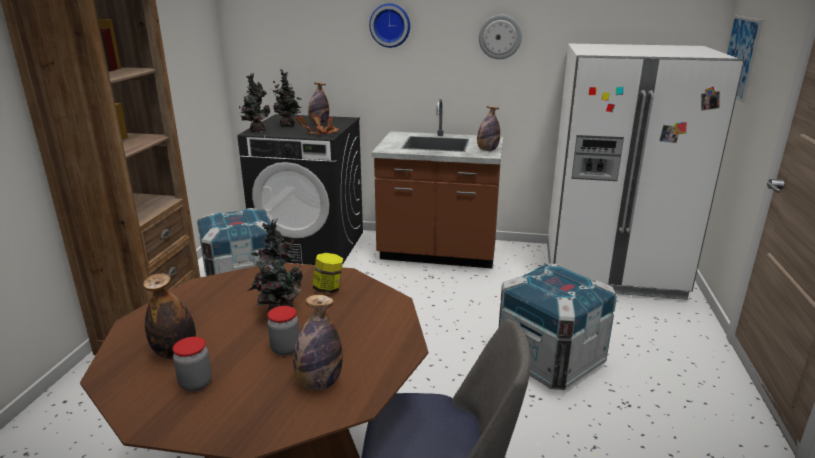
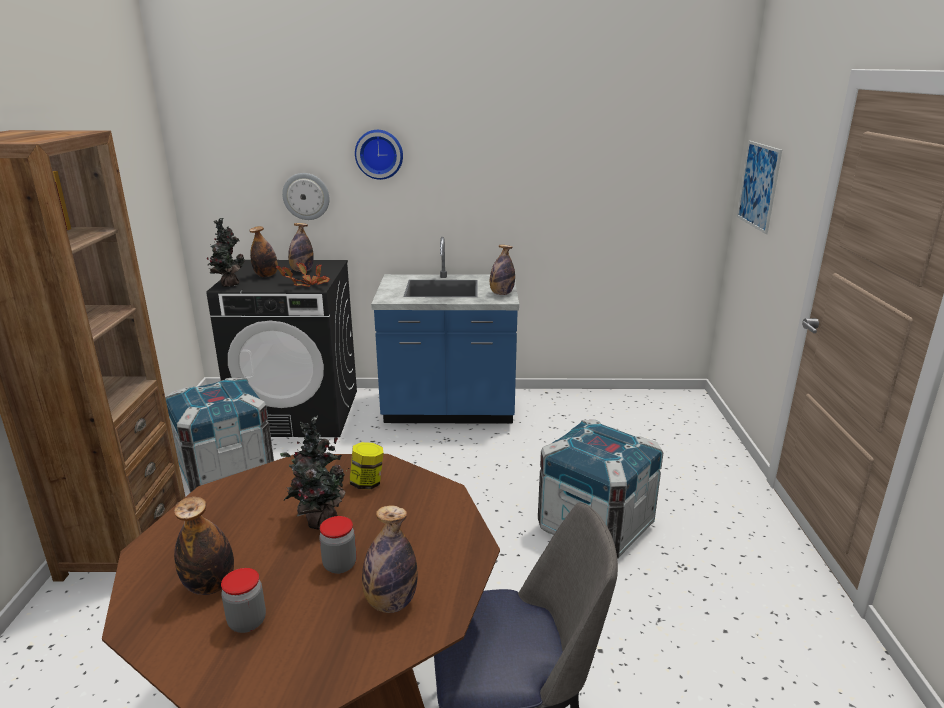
camera: 10 degrees left, 0 degrees up
potted plant [273,69,301,127] -> bottle [249,226,278,277]
brown counter [372,99,504,268] -> blue counter [371,237,519,424]
wall clock [479,15,522,59] -> wall clock moved to [282,173,330,220]
white fridge [547,44,744,300] -> none

